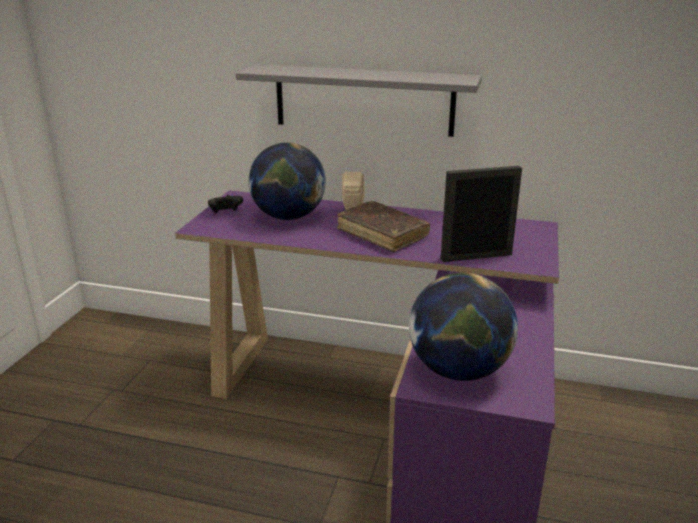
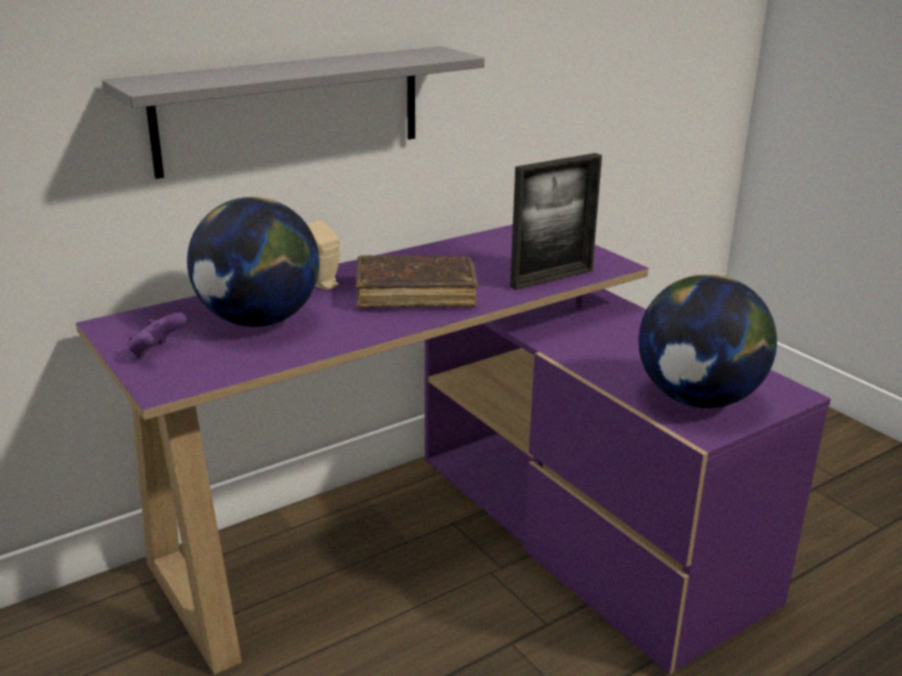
camera: 50 degrees left, 0 degrees up
black game controller [208,195,243,213] -> purple game controller [129,313,187,358]
picture frame [441,166,522,262] -> picture frame turned 150 degrees counterclockwise [510,153,602,290]

